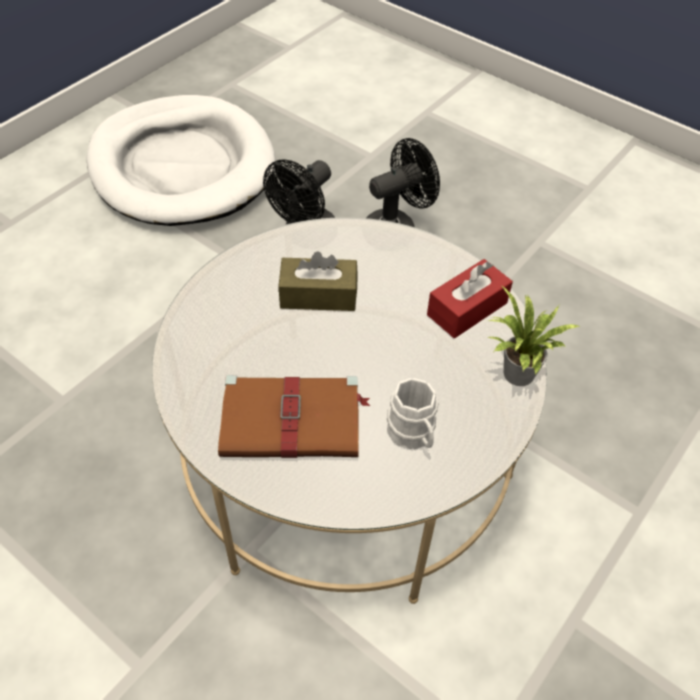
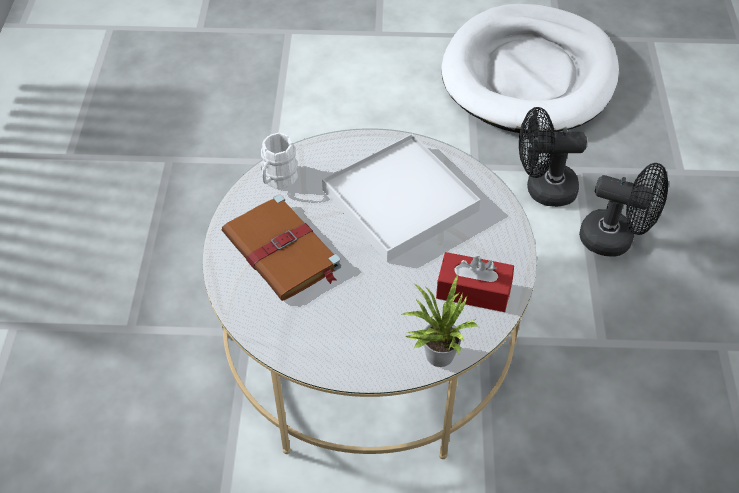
camera: 55 degrees right, 0 degrees up
brown tissue box [278,251,358,311] -> white tray [322,134,480,262]
white mug [387,378,438,449] -> white mug moved to [261,132,298,189]

